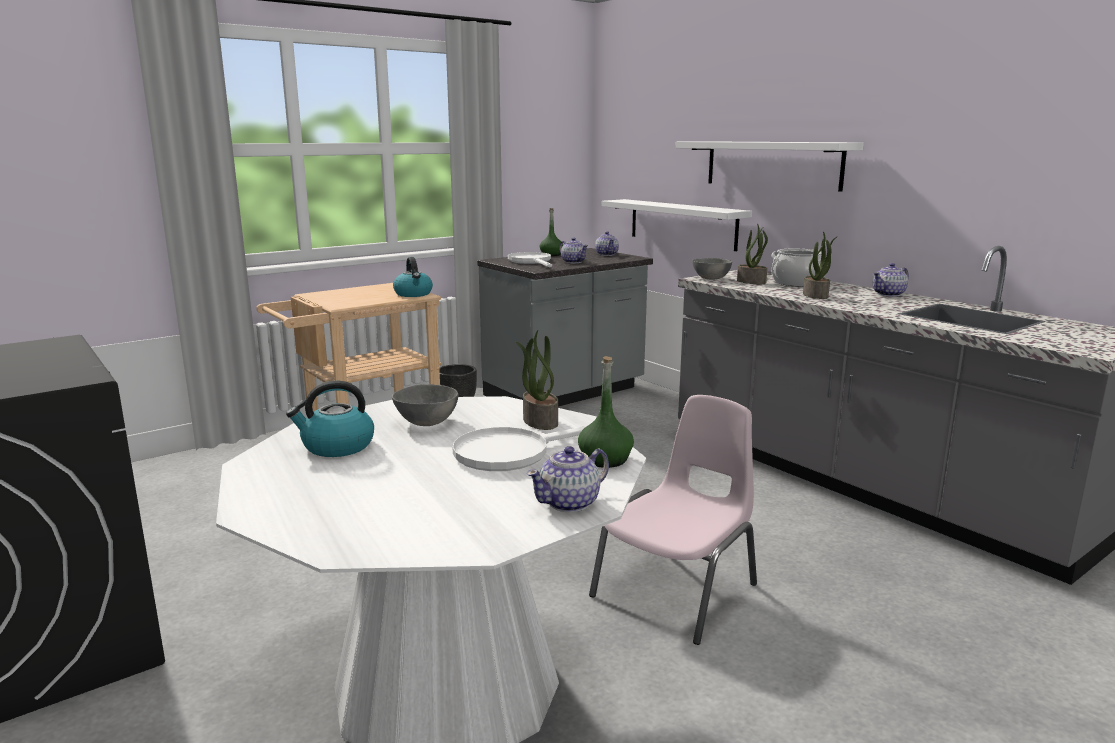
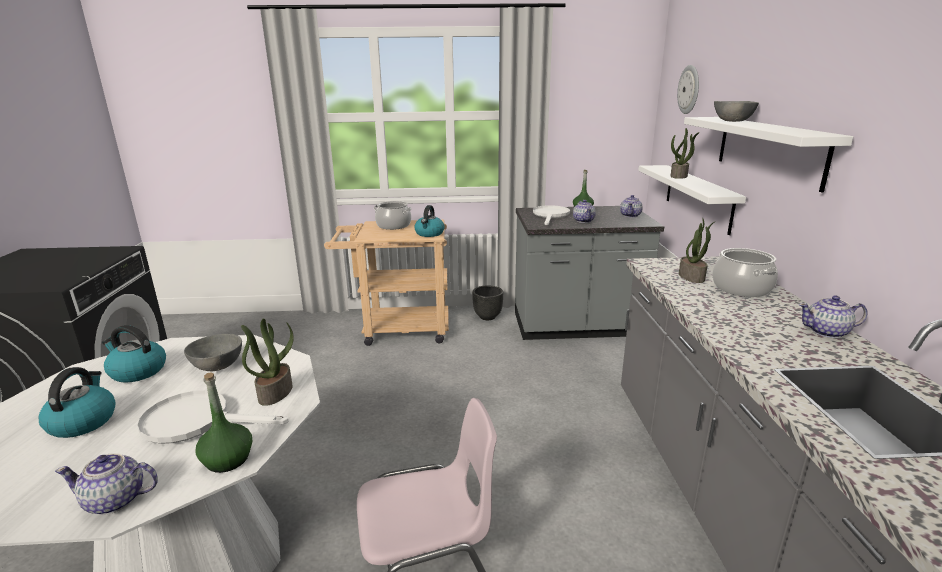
camera: 35 degrees right, 5 degrees up
grey bowl [692,258,732,280] -> grey bowl moved to [714,101,759,122]
potted plant [803,232,837,299] -> potted plant moved to [670,128,700,179]
none -> kettle [39,367,115,438]
none -> cooking pot [374,201,411,230]
none -> wall clock [677,65,699,114]

